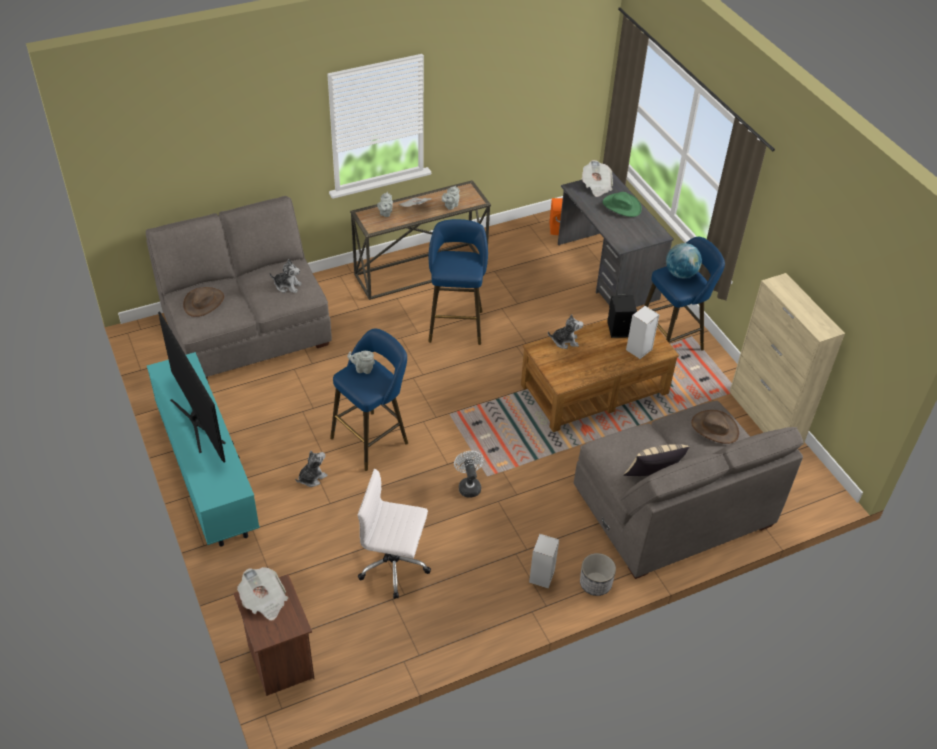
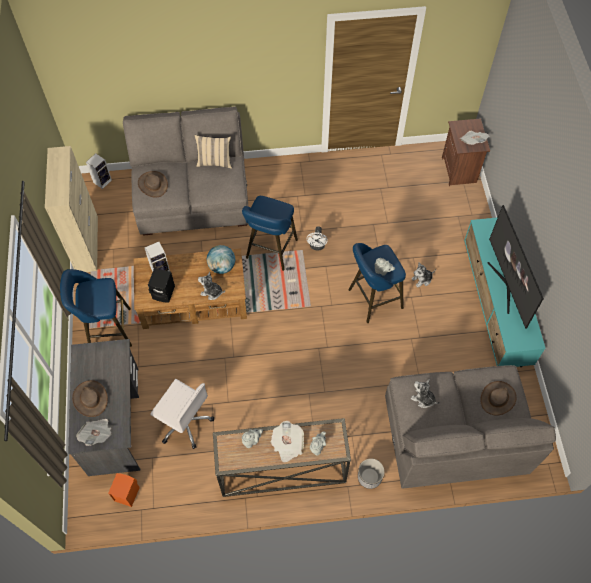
camera: 160 degrees left, 15 degrees up
white office chair [358,469,431,599] -> white office chair moved to [150,379,214,449]
blue stool [428,219,488,345] -> blue stool moved to [242,196,298,271]
speaker [529,534,559,589] -> speaker moved to [86,153,112,189]
planter [580,553,616,596] -> planter moved to [358,458,385,489]
green hat [603,192,642,217] -> brown hat [72,380,108,417]
globe [666,243,702,278] -> globe moved to [207,245,235,274]

